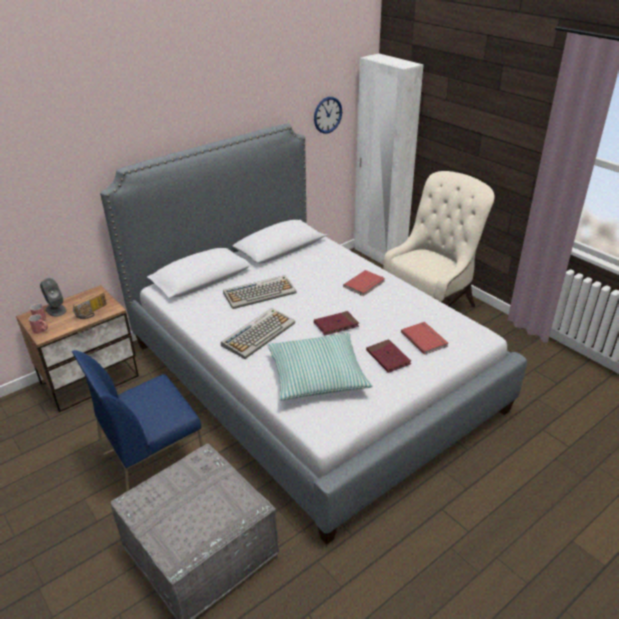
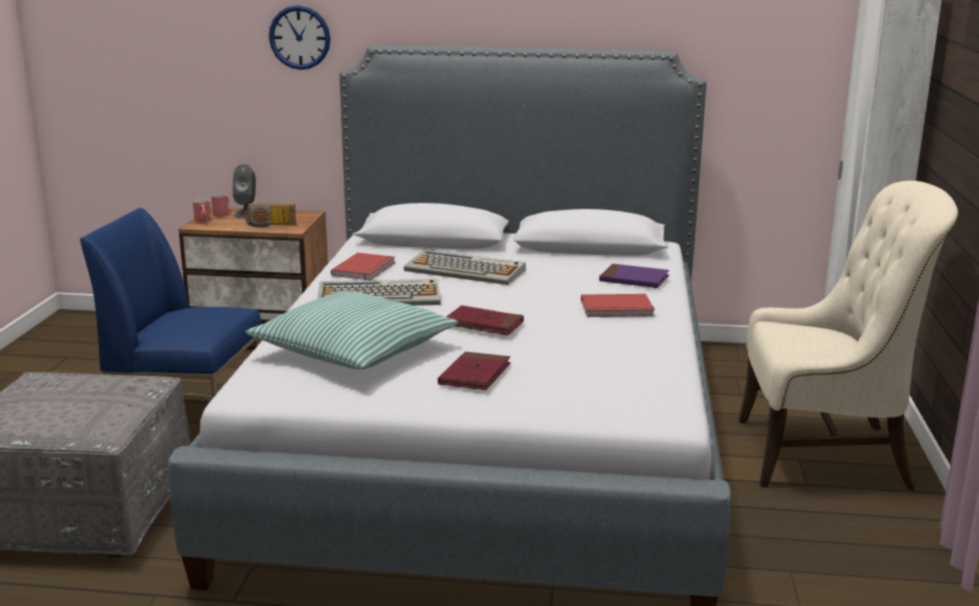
camera: 45 degrees right, 15 degrees down
wall clock [314,97,342,134] -> wall clock moved to [269,5,330,70]
red book [401,322,448,355] -> red book moved to [331,253,395,280]
none -> purple book [599,264,669,288]

